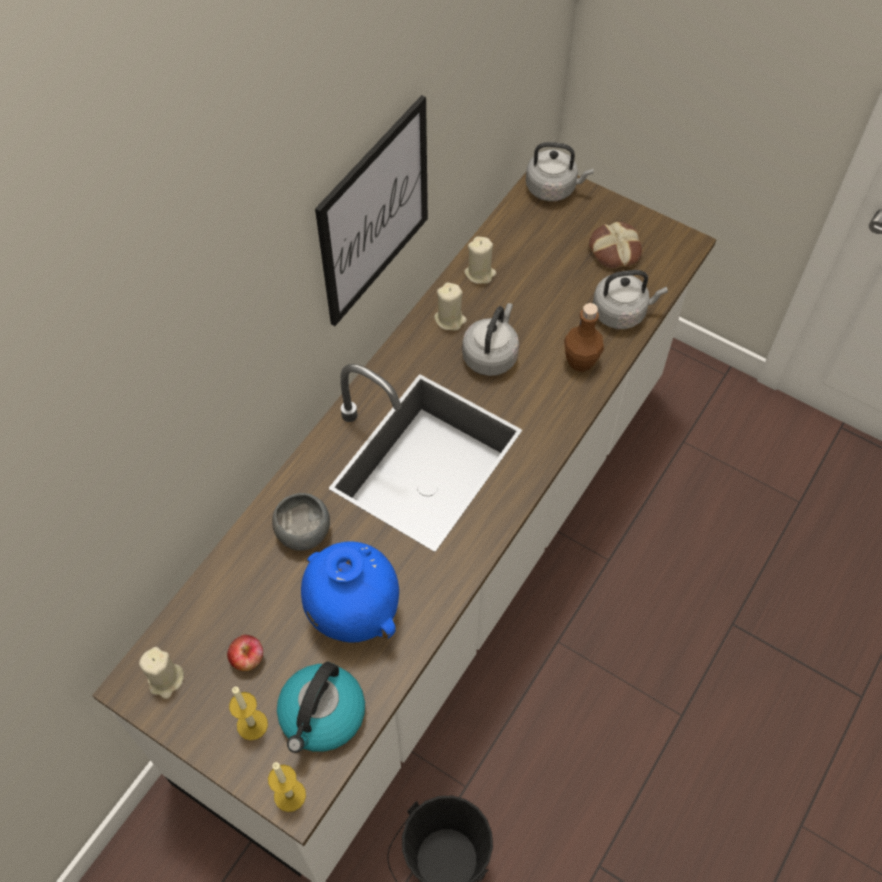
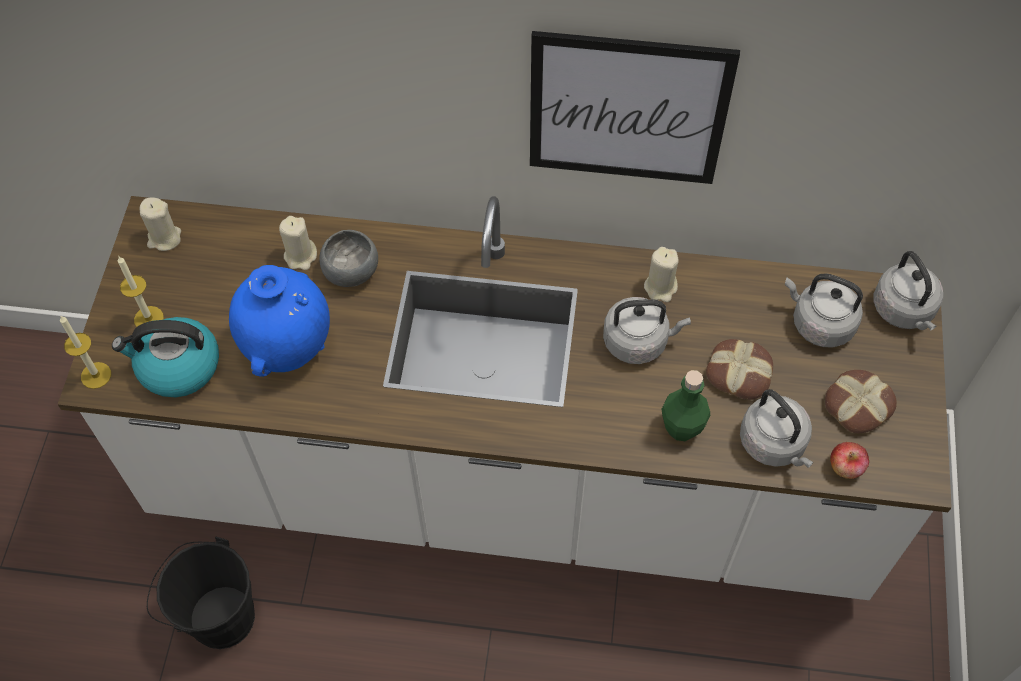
camera: 65 degrees right, 0 degrees up
apple [227,635,263,671] -> apple moved to [830,442,869,479]
beige candle [464,236,496,284] -> beige candle moved to [279,216,317,270]
brown bottle [564,303,604,372] -> green bottle [661,370,710,441]
none -> bread [706,339,773,400]
none -> grey kettle [785,273,863,347]

